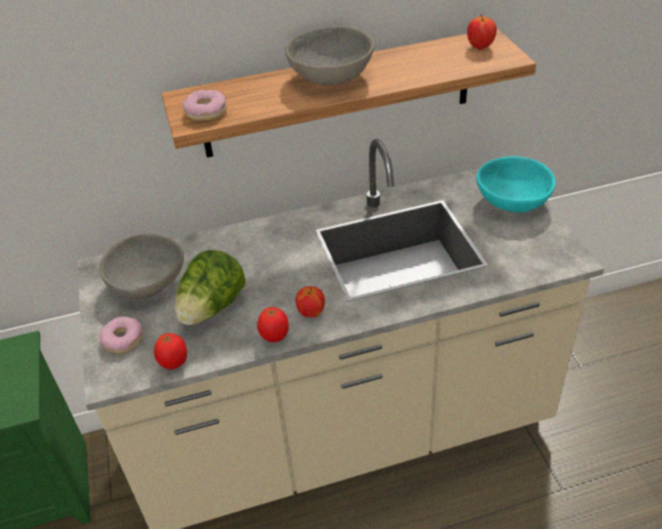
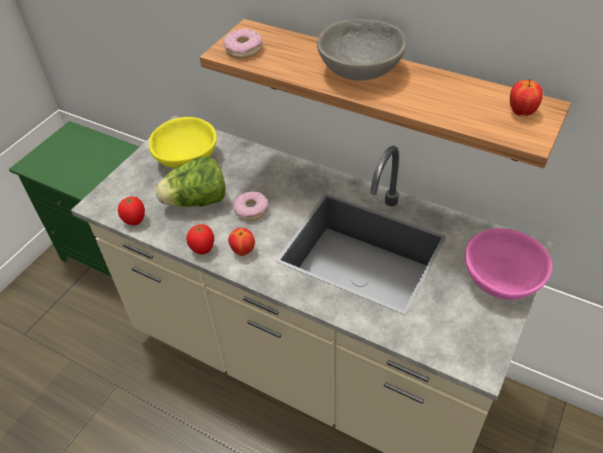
camera: 45 degrees right, 5 degrees up
grey bowl [99,233,184,299] -> yellow bowl [149,117,217,168]
donut [99,317,143,354] -> donut moved to [233,191,269,221]
turquoise bowl [476,156,556,213] -> pink bowl [465,228,552,300]

